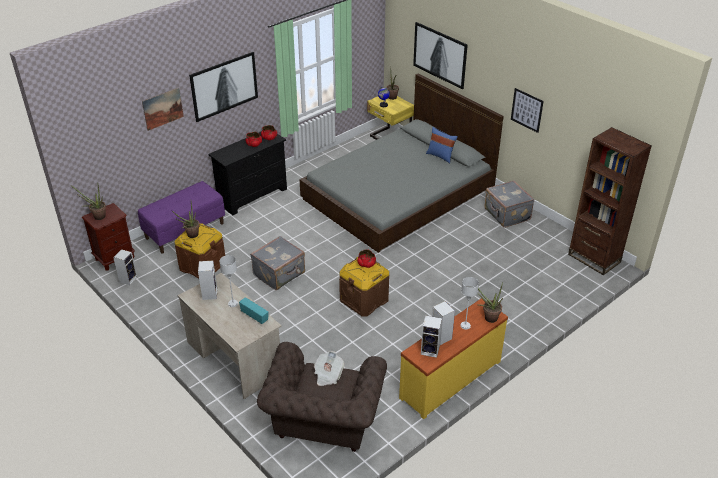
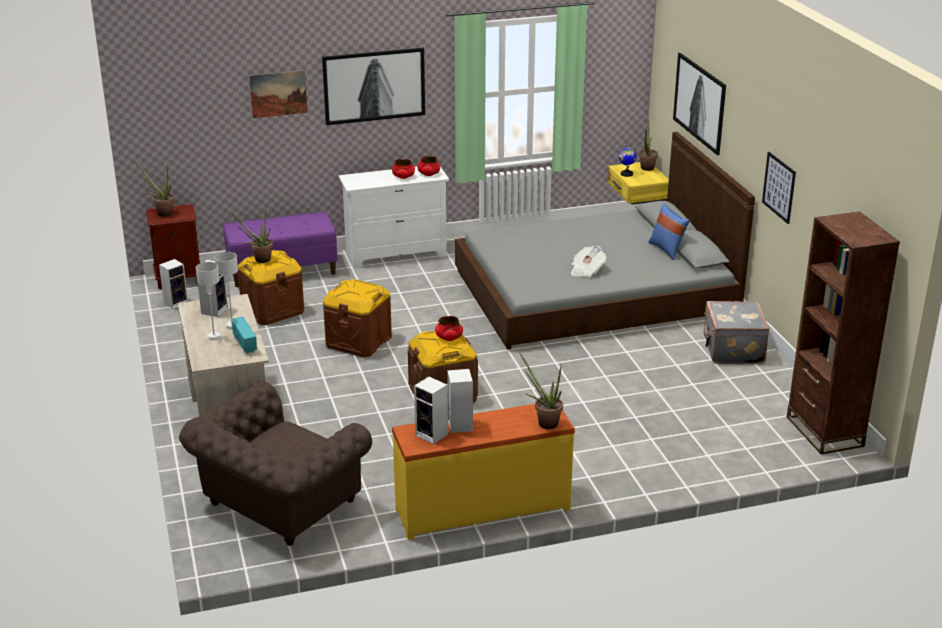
camera: 25 degrees right, 10 degrees down
black dresser [208,131,287,215] -> white dresser [339,166,449,268]
grey suitcase [250,236,305,290] -> brown storage box [323,279,392,357]
newspaper [314,351,344,386] -> newspaper moved to [571,246,606,277]
grey table lamp [460,277,479,329] -> grey table lamp moved to [195,262,221,341]

